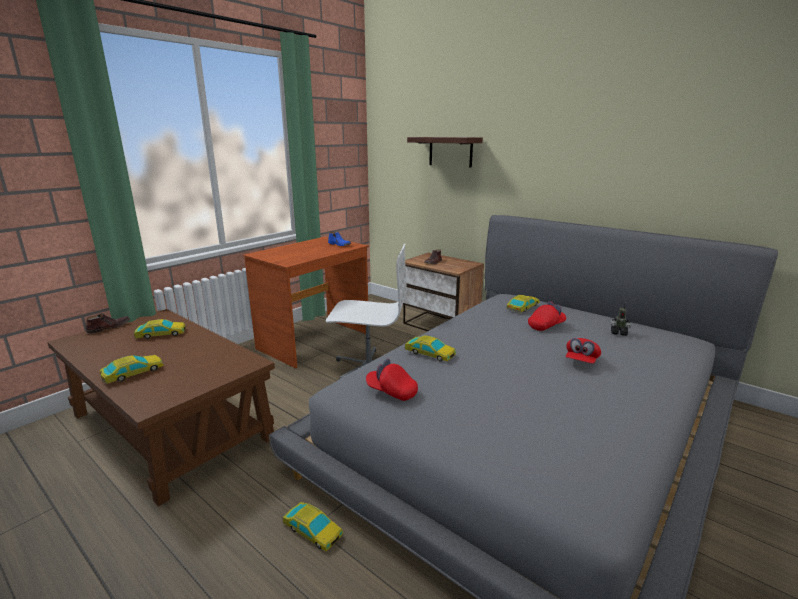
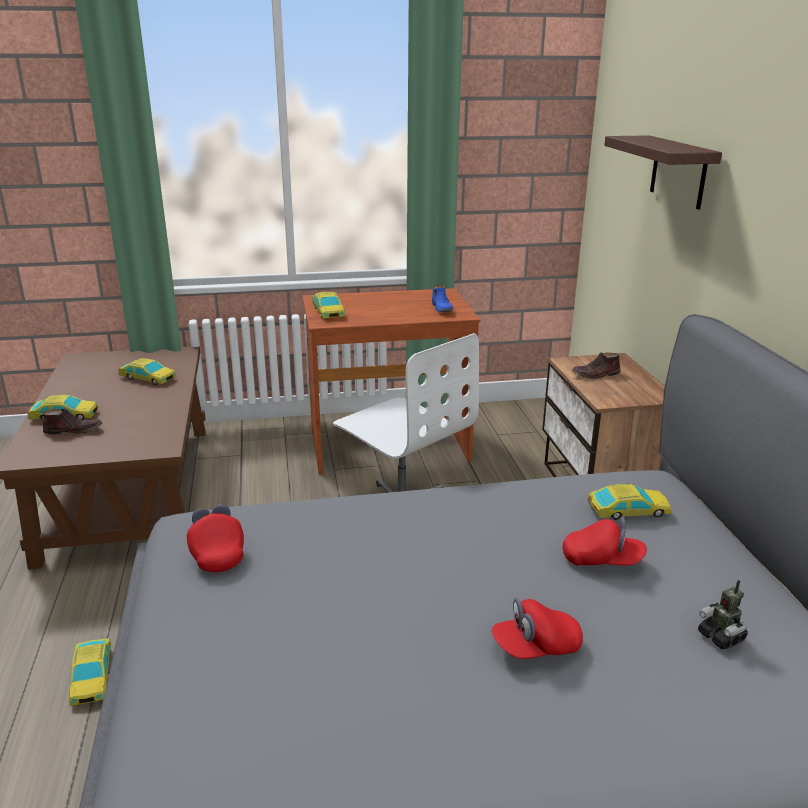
camera: 40 degrees right, 5 degrees up
brown shoe [86,313,130,333] -> brown shoe moved to [43,408,102,434]
toy car [405,335,456,362] -> toy car moved to [312,292,345,318]

